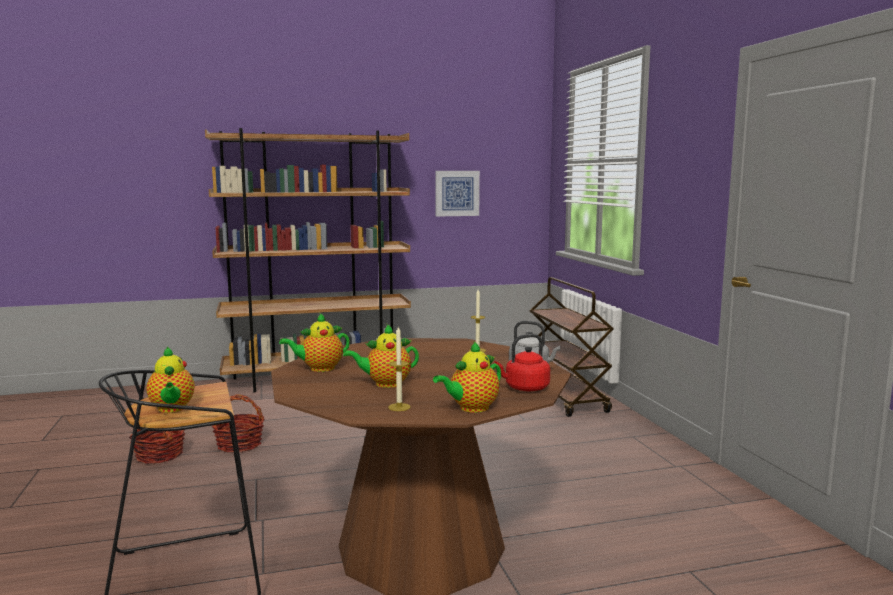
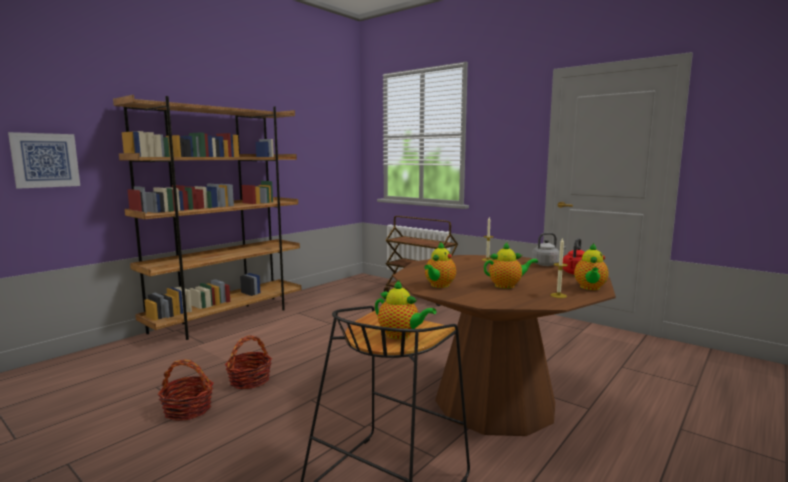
camera: 35 degrees left, 0 degrees up
teapot [343,324,419,388] -> teapot turned 135 degrees counterclockwise [484,242,538,289]
picture [435,171,480,217] -> picture moved to [8,132,80,189]

